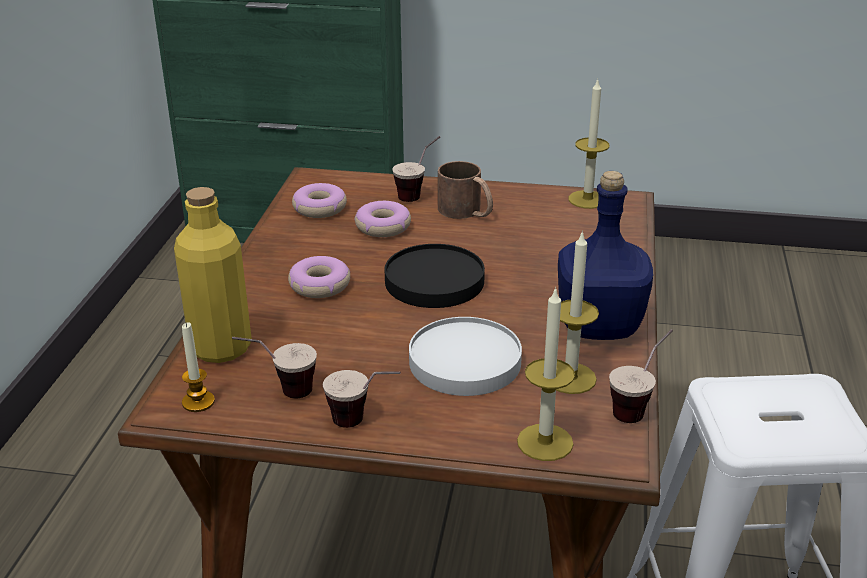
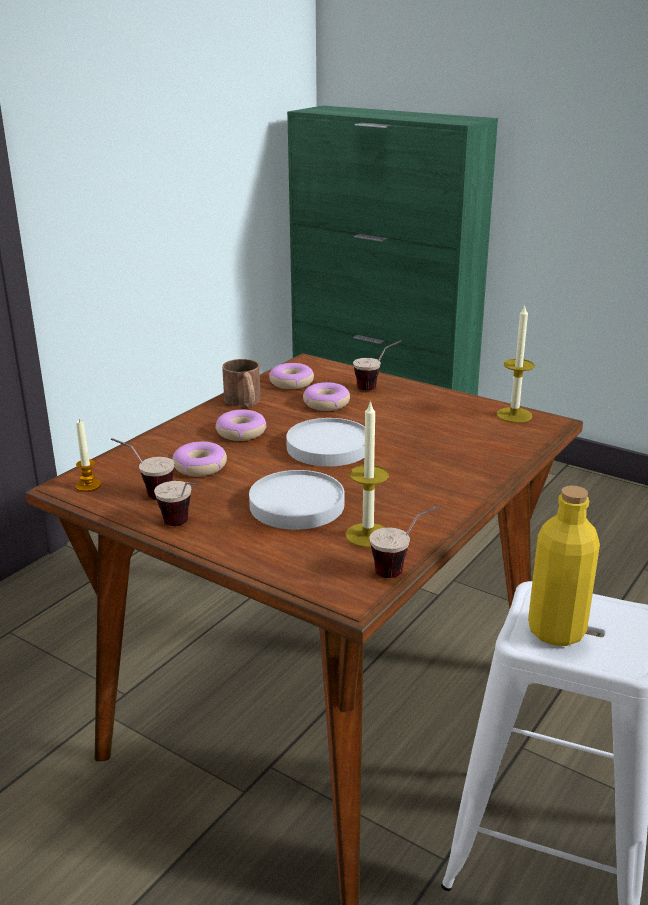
camera: 25 degrees right, 5 degrees down
yellow bottle [174,187,252,363] -> yellow bottle moved to [528,486,600,646]
black plate [385,244,485,308] -> white plate [286,418,365,467]
brown mug [438,161,493,219] -> brown mug moved to [222,359,261,408]
candle [517,287,575,461] -> none
blue bottle [558,171,653,340] -> none
none -> donut [172,442,227,476]

